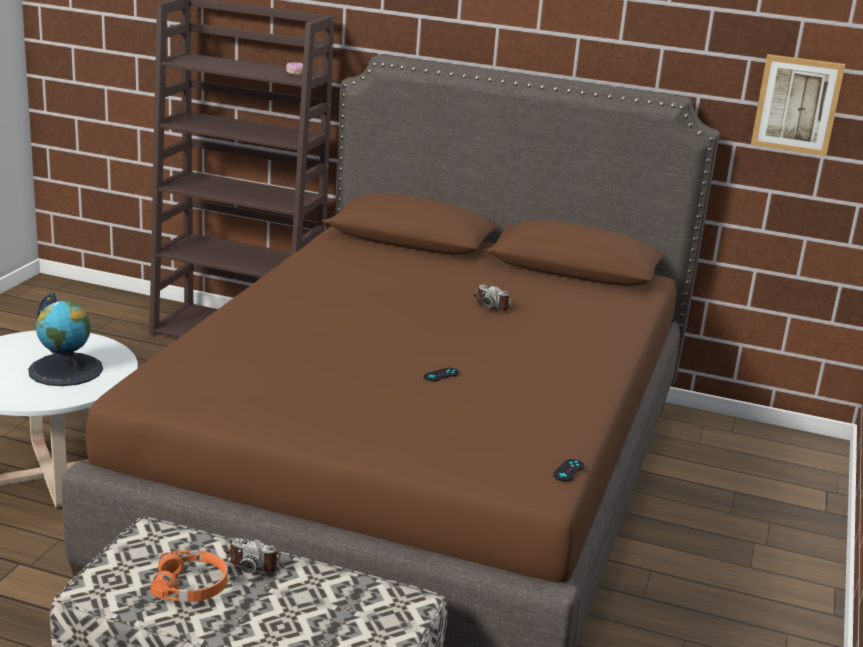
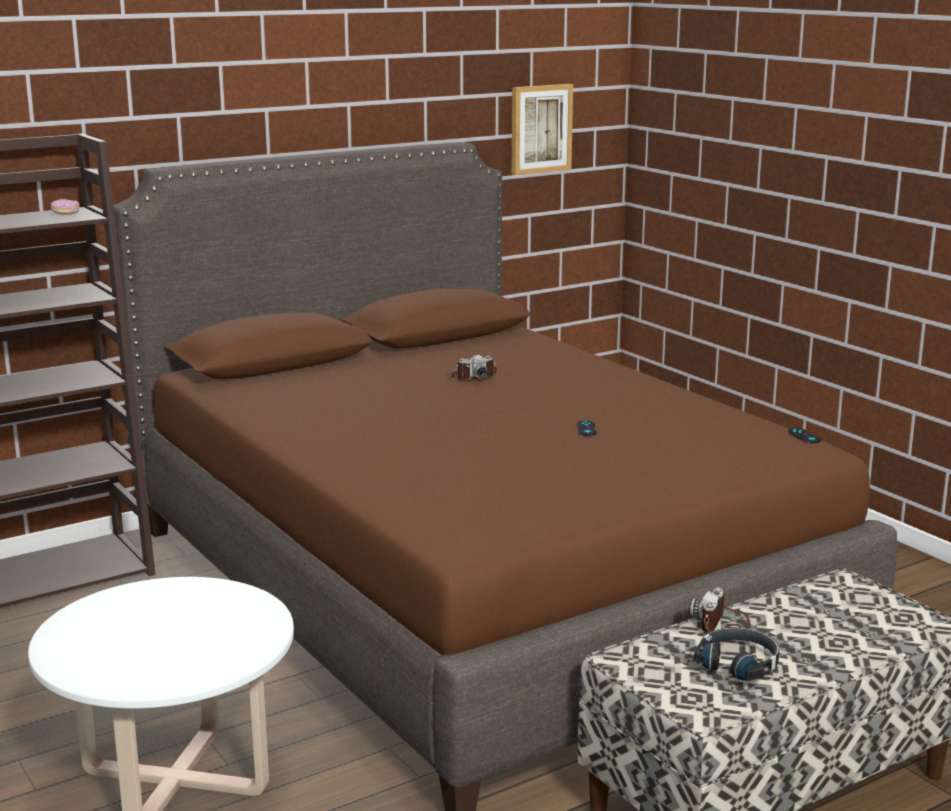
camera: 50 degrees left, 5 degrees down
globe [28,293,103,386] -> none
orange headphones [150,550,228,602] -> black headphones [694,627,779,681]
camera [226,538,282,573] -> camera turned 150 degrees clockwise [689,587,750,633]

